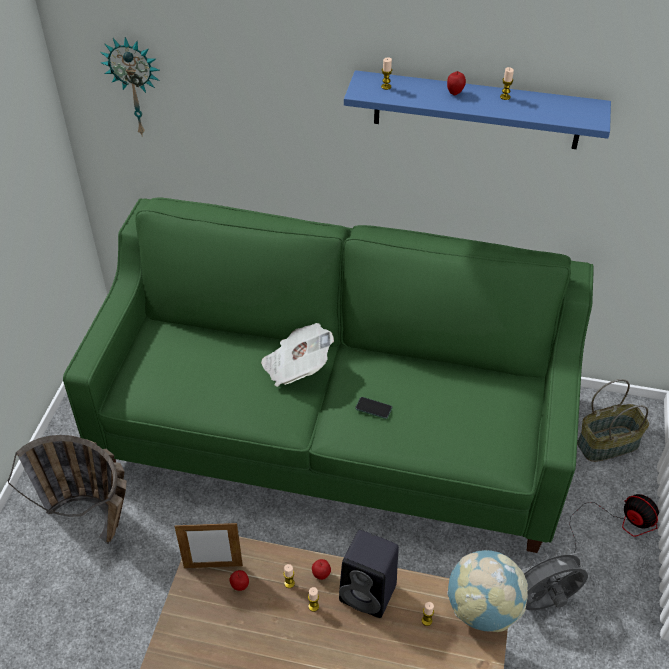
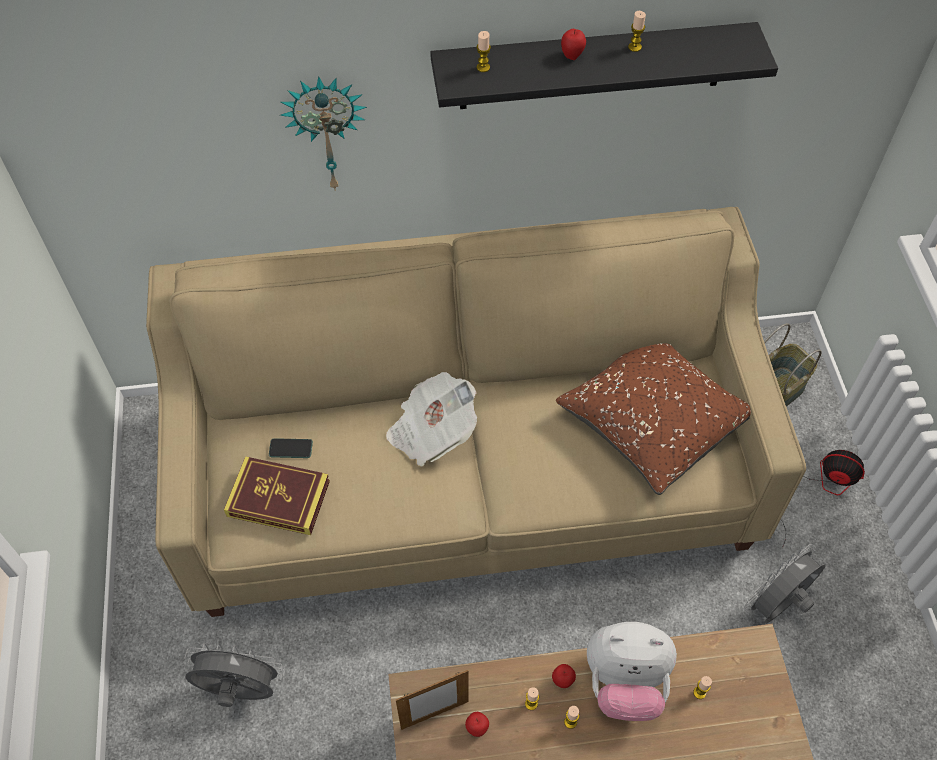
camera: 20 degrees left, 10 degrees up
basket [8,435,126,544] -> grey fan [184,643,285,707]
green sofa [63,198,594,553] -> beige sofa [146,207,806,617]
wall clock [100,37,160,137] -> wall clock moved to [280,76,367,191]
black speaker [339,530,399,618] -> plush toy [587,622,677,721]
blue shelf [344,70,611,149] -> black shelf [430,22,778,109]
phone [355,397,392,419] -> phone moved to [269,438,313,458]
globe [447,550,528,632] -> none
none -> book [224,456,330,535]
none -> brown pillow [556,343,751,495]

